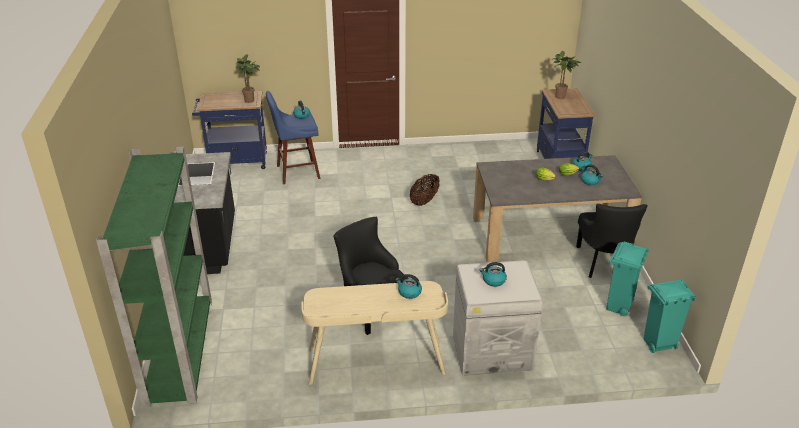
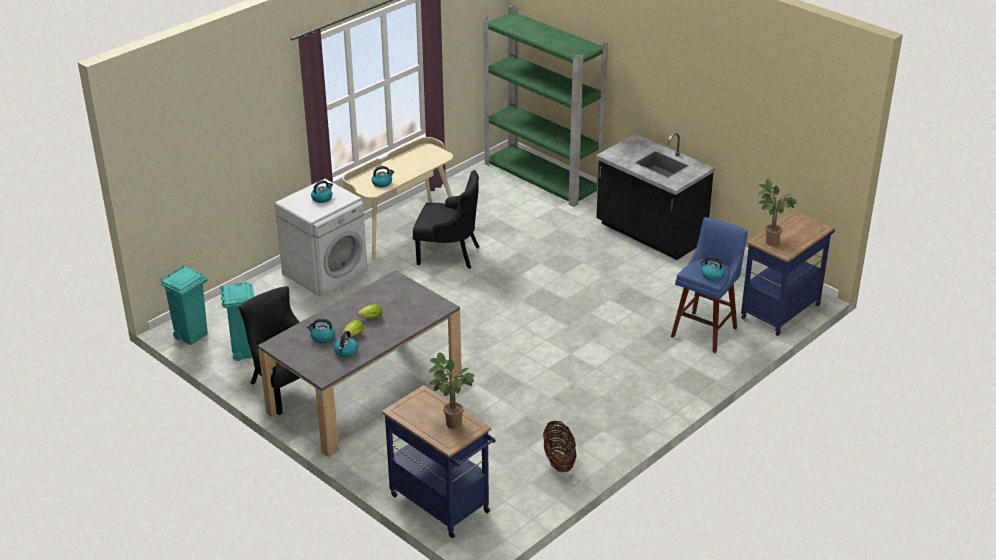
camera: 140 degrees right, 0 degrees up
basket [410,174,440,206] -> basket moved to [543,420,577,472]

